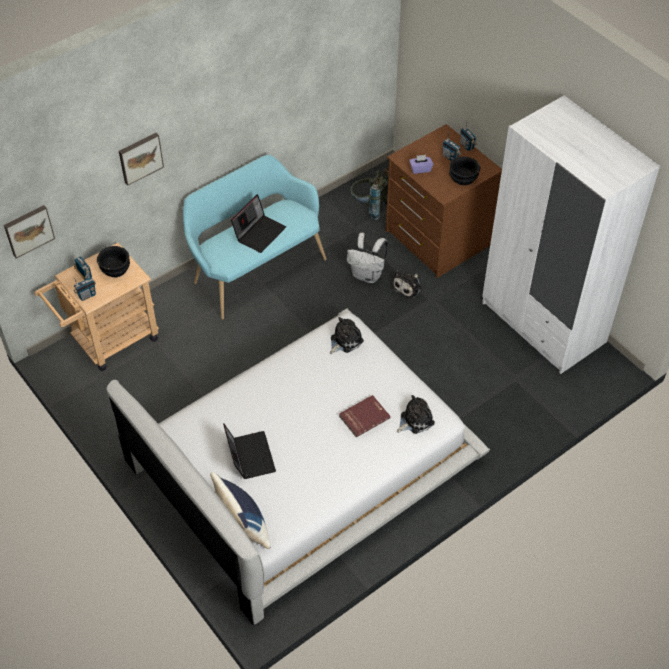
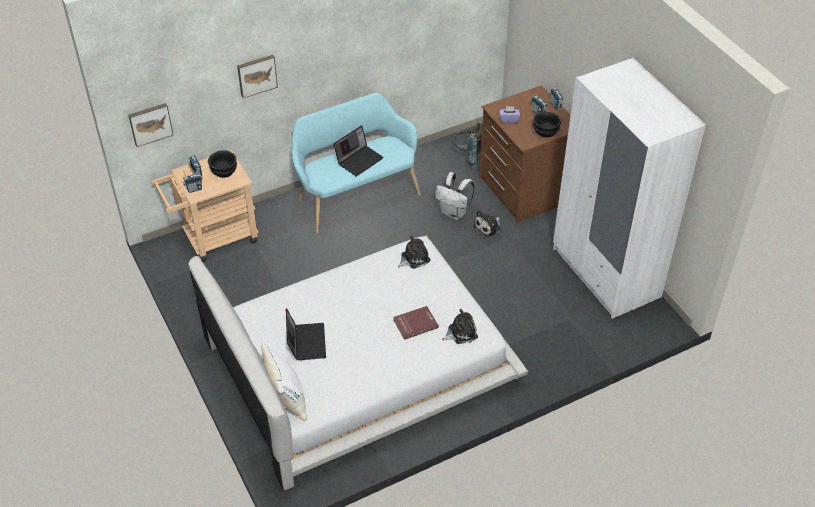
camera: 10 degrees right, 5 degrees down
blue pillow [210,472,271,549] -> white pillow [261,343,307,421]

